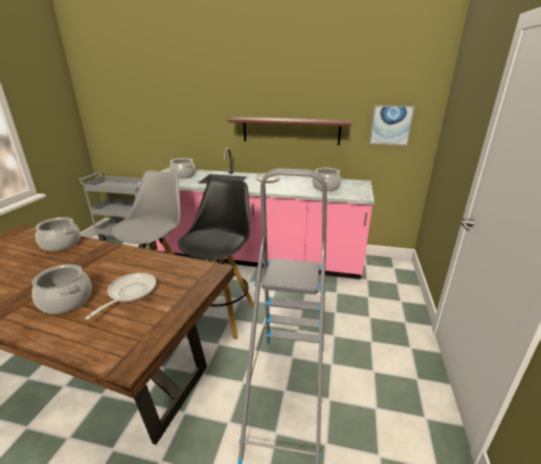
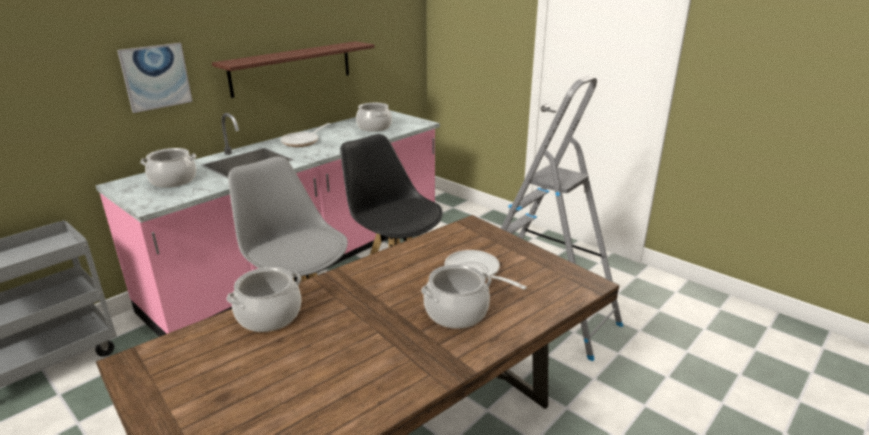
camera: 60 degrees left, 0 degrees up
picture [369,105,415,146] -> picture moved to [117,43,193,113]

